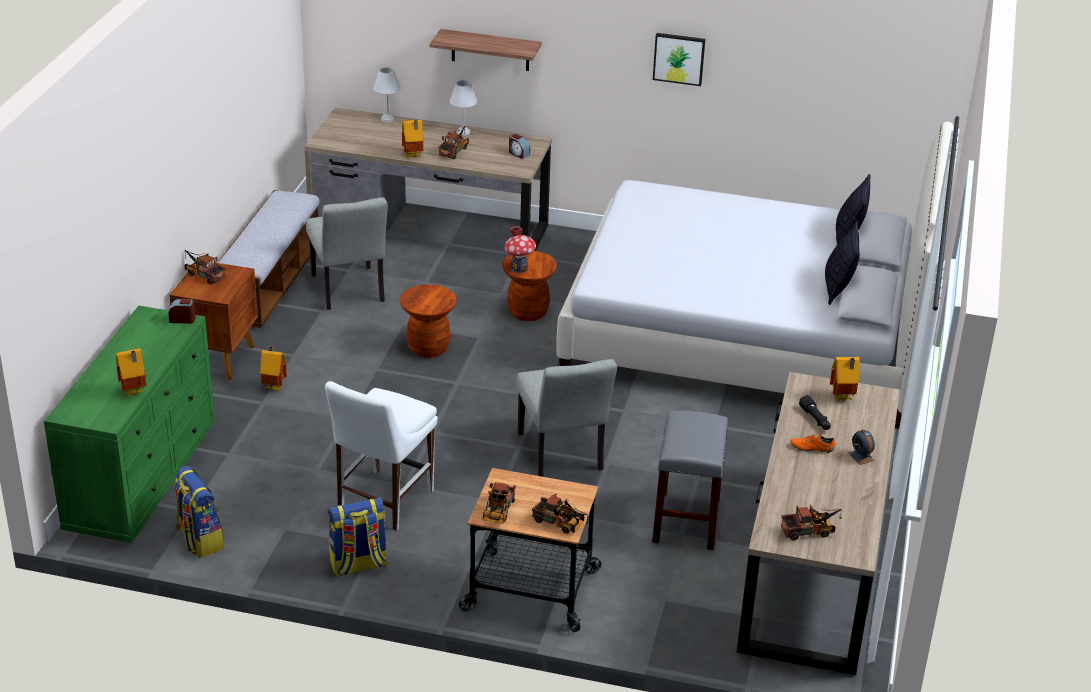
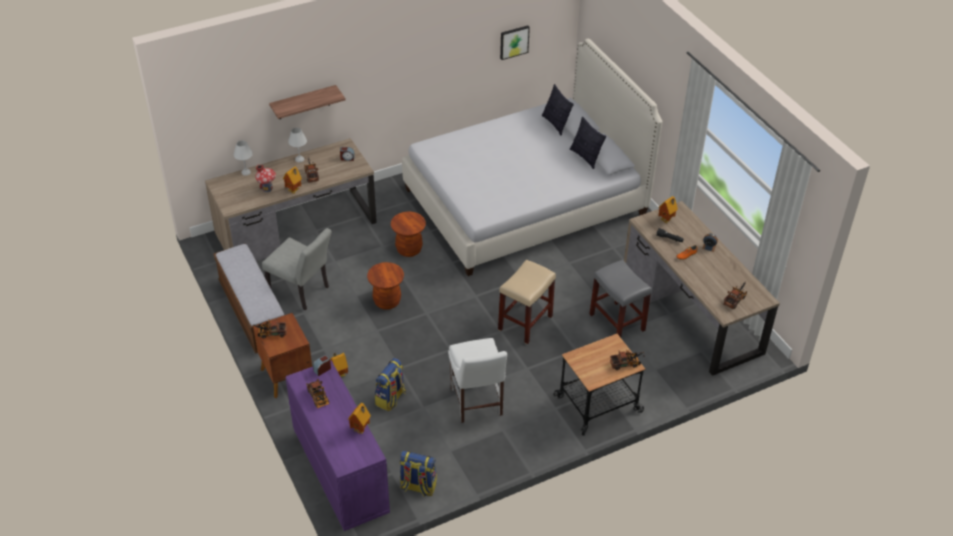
camera: 40 degrees left, 10 degrees up
green dresser [44,306,215,543] -> purple dresser [285,360,390,531]
backpack [328,498,388,577] -> backpack moved to [375,358,406,411]
toy truck [482,482,516,524] -> toy truck moved to [306,379,330,408]
toy house [504,226,536,273] -> toy house moved to [255,164,276,192]
grey chair [516,359,617,477] -> beige stool [498,260,556,344]
picture [653,33,705,86] -> picture moved to [500,25,530,60]

